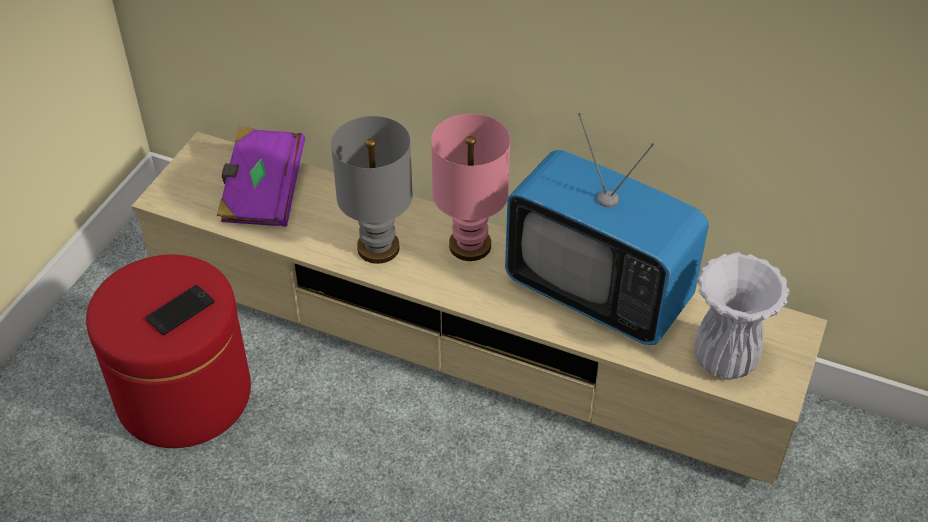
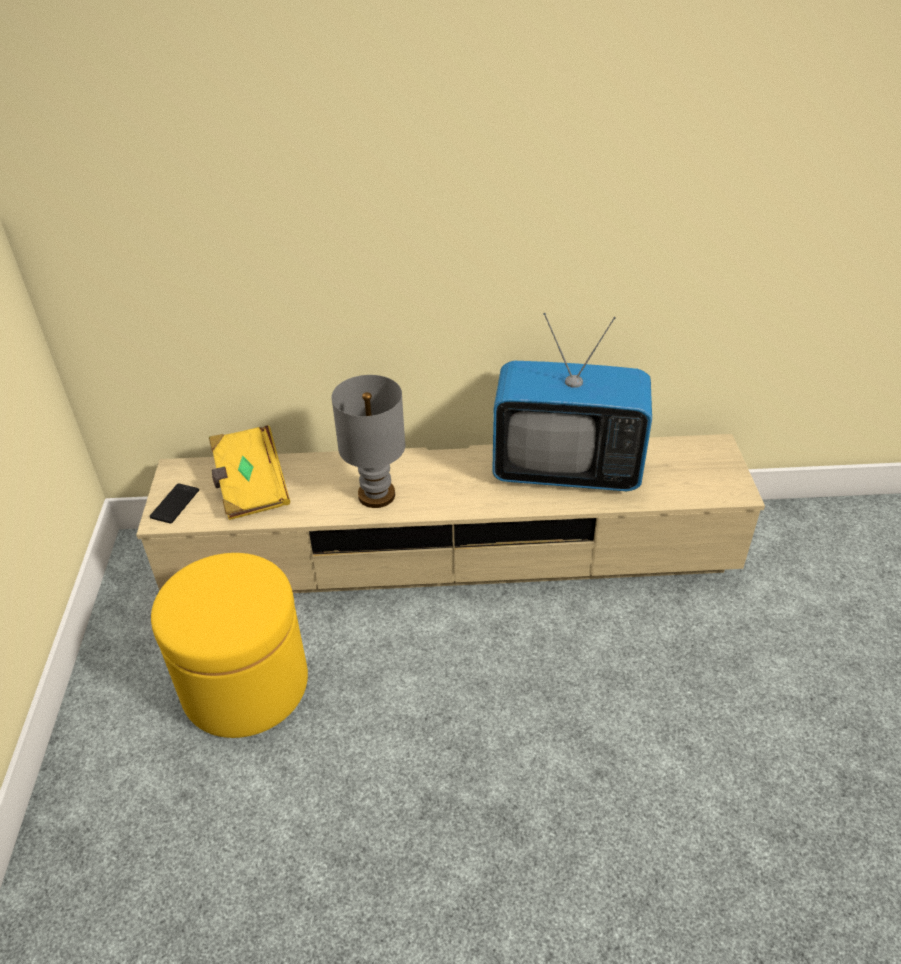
camera: 25 degrees left, 5 degrees down
red ottoman [86,255,251,448] -> yellow ottoman [151,553,308,738]
phone [146,285,214,335] -> phone moved to [150,483,199,523]
purple book [217,127,305,227] -> yellow book [209,425,290,520]
pink table lamp [431,114,510,261] -> none
white vase [694,252,789,379] -> none

